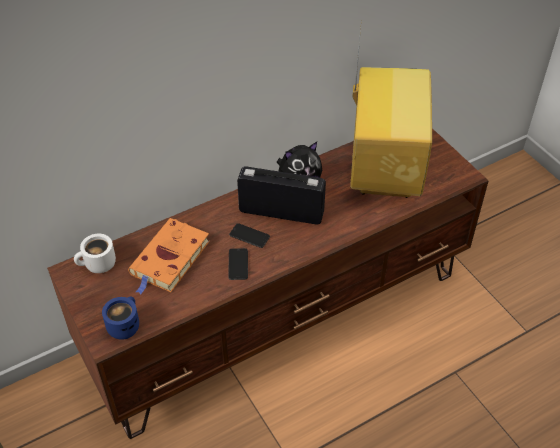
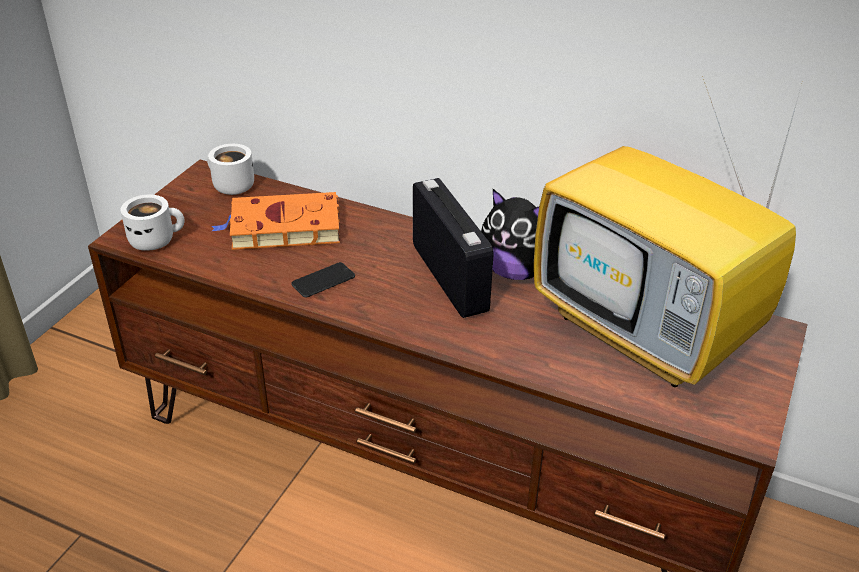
camera: 55 degrees right, 10 degrees down
blue mug [102,296,139,340] -> white mug [121,195,185,251]
phone [229,223,270,248] -> none
television [350,18,432,198] -> television turned 75 degrees clockwise [534,76,800,387]

